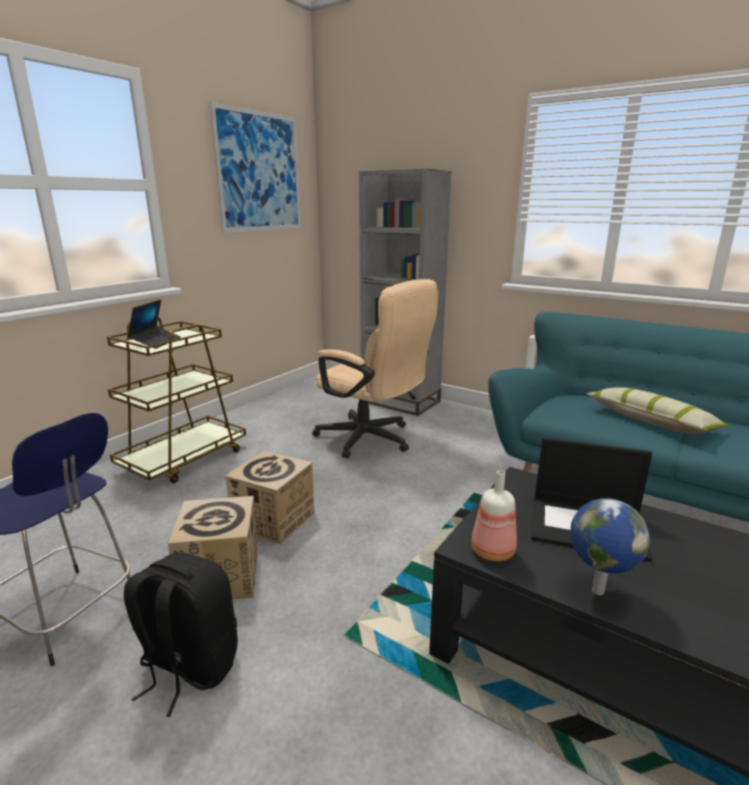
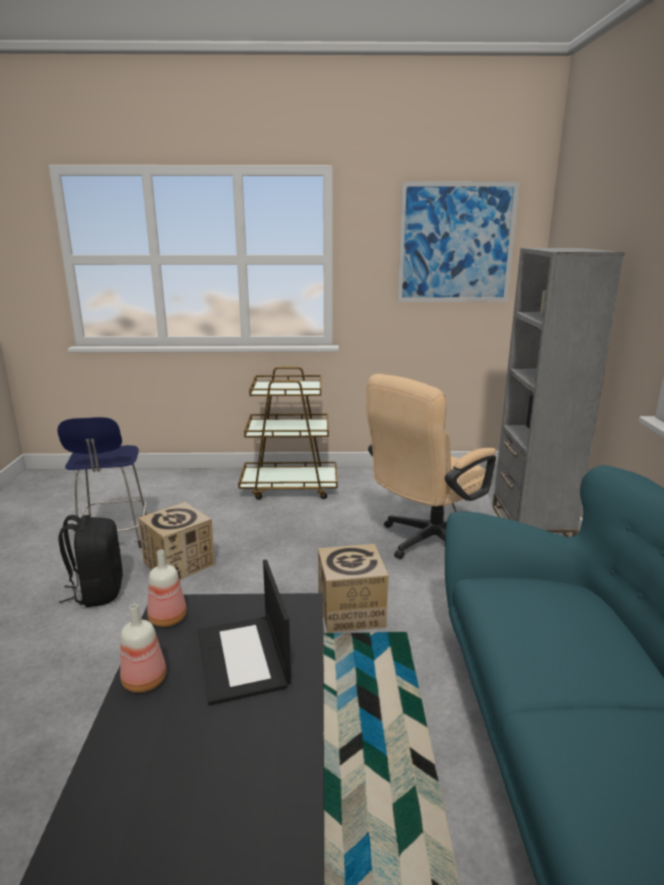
camera: 55 degrees right, 0 degrees up
laptop [127,300,181,349] -> none
cardboard box [225,450,315,544] -> cardboard box moved to [318,544,389,633]
beige office chair [312,279,438,458] -> beige office chair turned 45 degrees clockwise [366,374,496,559]
globe [570,498,650,595] -> bottle [120,604,166,693]
pillow [586,387,728,434] -> none

